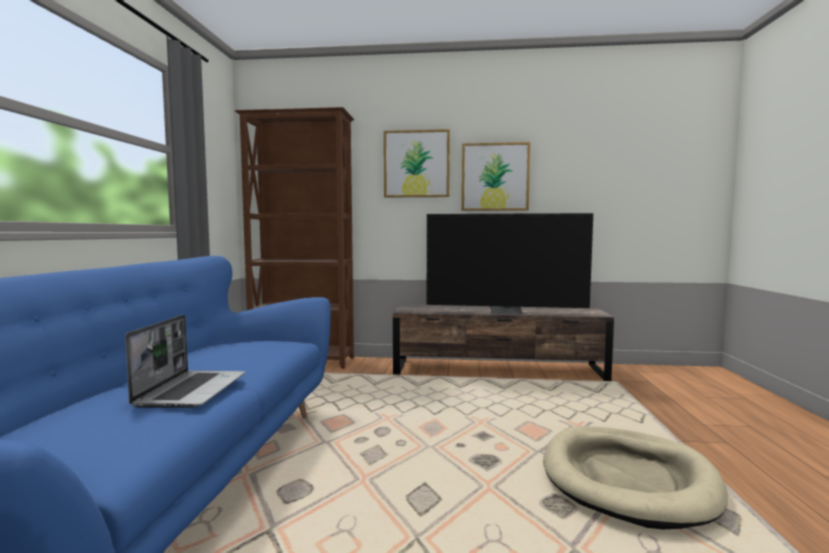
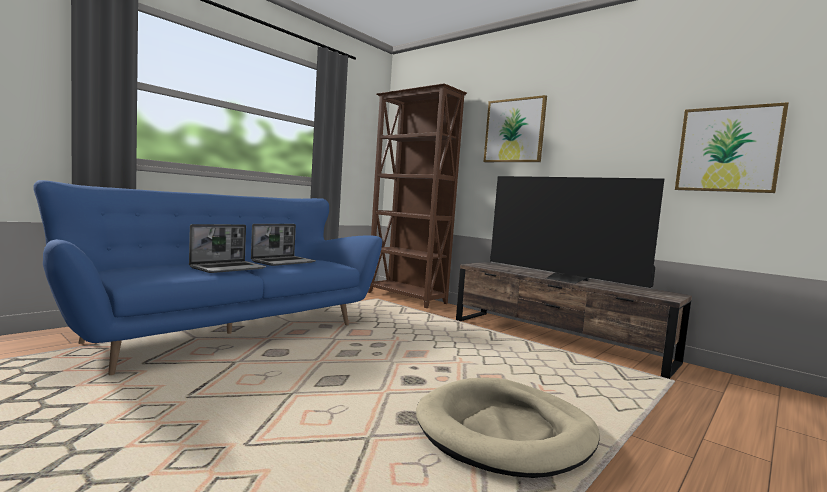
camera: 35 degrees right, 0 degrees up
picture [462,142,530,211] -> picture moved to [675,102,789,193]
none -> laptop [251,224,316,266]

